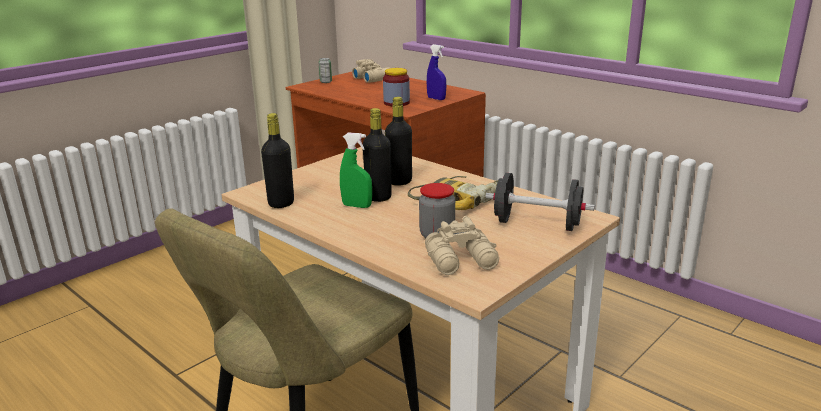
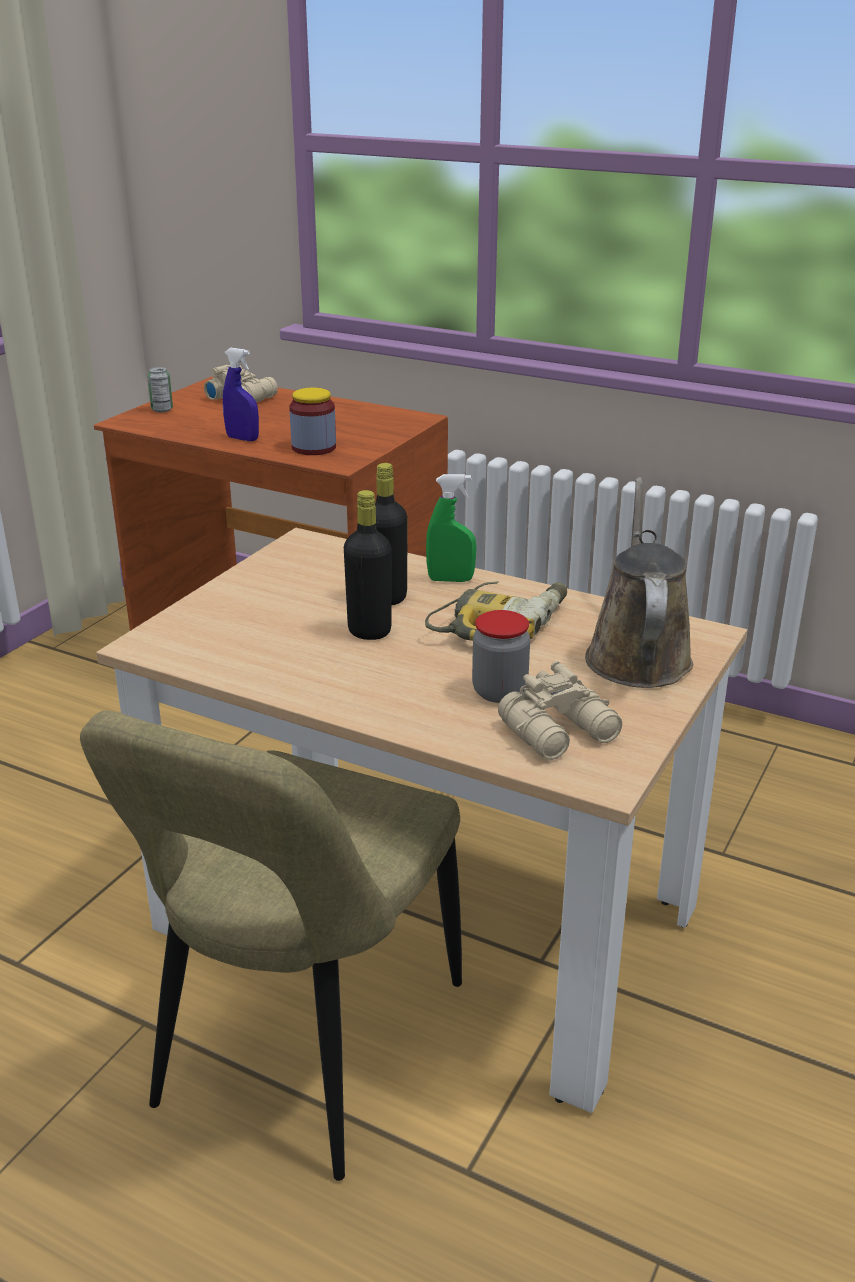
camera: 15 degrees left, 5 degrees up
black bottle [261,113,294,208] -> none
green spray bottle [340,132,372,208] -> green spray bottle moved to [426,474,476,582]
blue spray bottle [427,44,446,100] -> blue spray bottle moved to [223,348,259,441]
black dumbbell [486,173,595,231] -> brown watering can [585,477,693,688]

